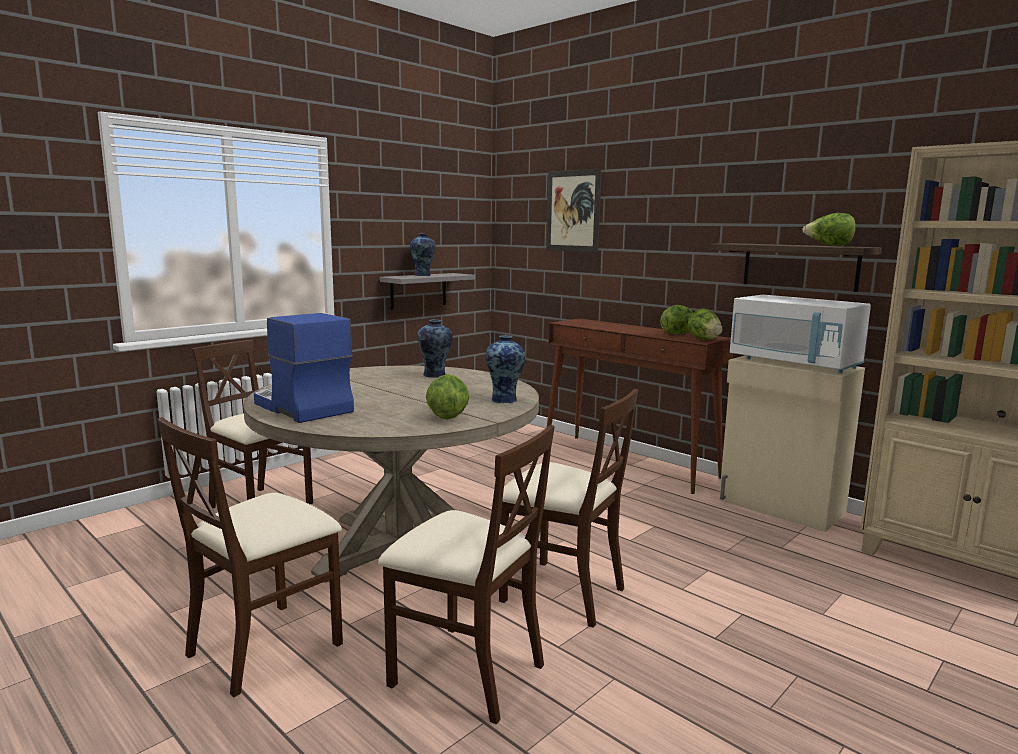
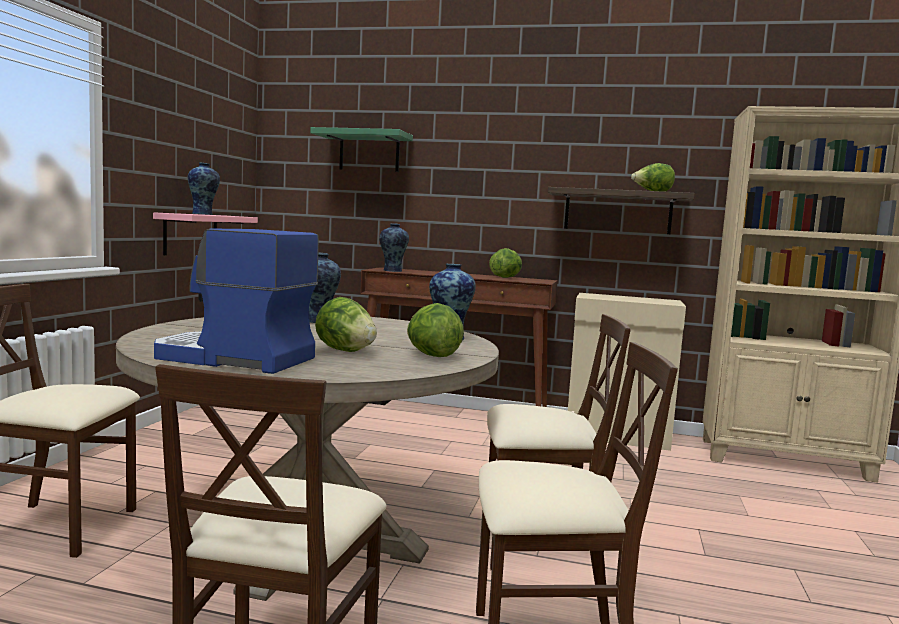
camera: 30 degrees left, 5 degrees down
grey shelf [380,273,475,310] -> pink shelf [153,212,258,255]
picture [546,169,602,252] -> green shelf [310,127,413,172]
lettuce [688,308,722,340] -> lettuce moved to [315,297,377,352]
white microwave [730,295,871,374] -> none
none -> vase [379,223,409,272]

